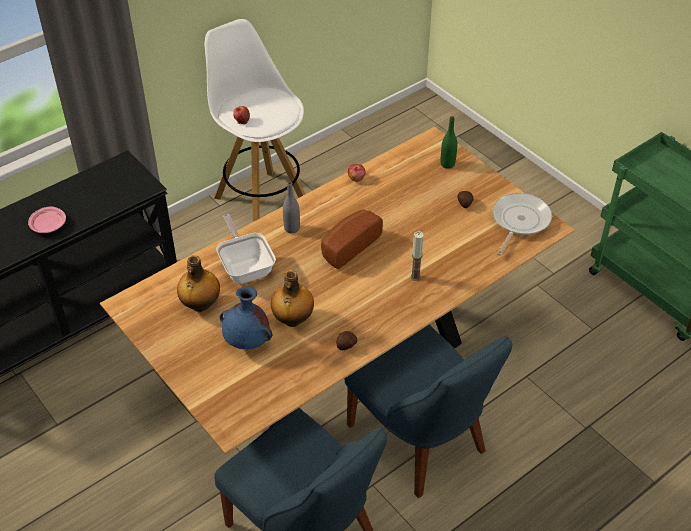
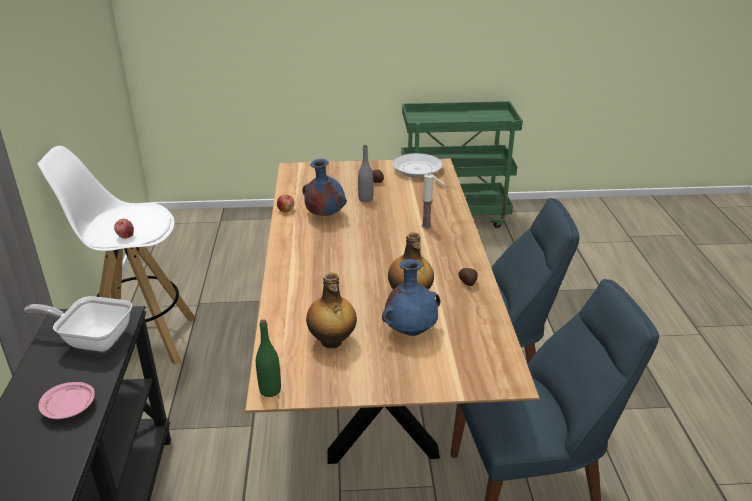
camera: 55 degrees left, 15 degrees down
frying pan [216,214,276,284] -> frying pan moved to [24,296,132,352]
grey bottle [283,180,300,234] -> grey bottle moved to [358,145,373,202]
bread [321,209,383,269] -> none
green bottle [440,116,457,169] -> green bottle moved to [256,319,281,397]
none -> blue vase [303,159,347,216]

